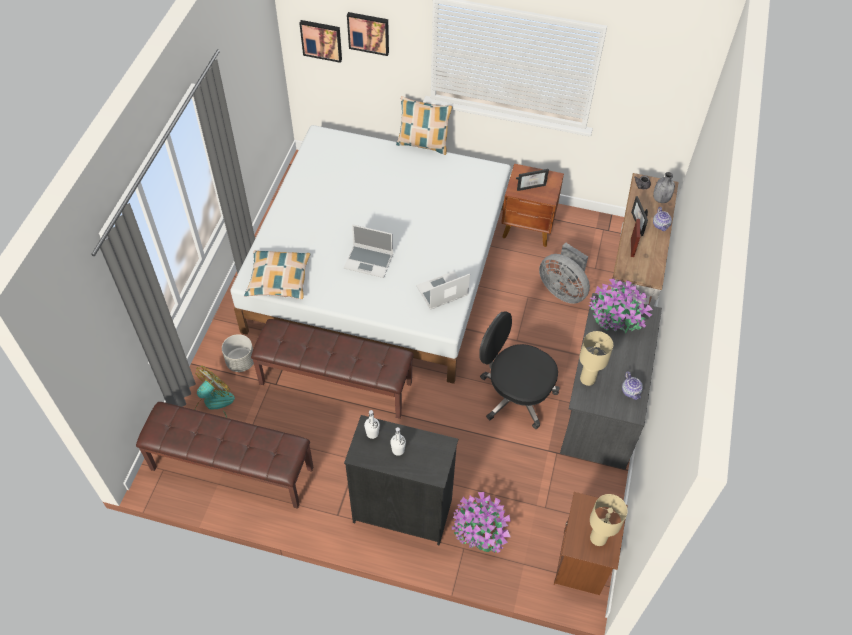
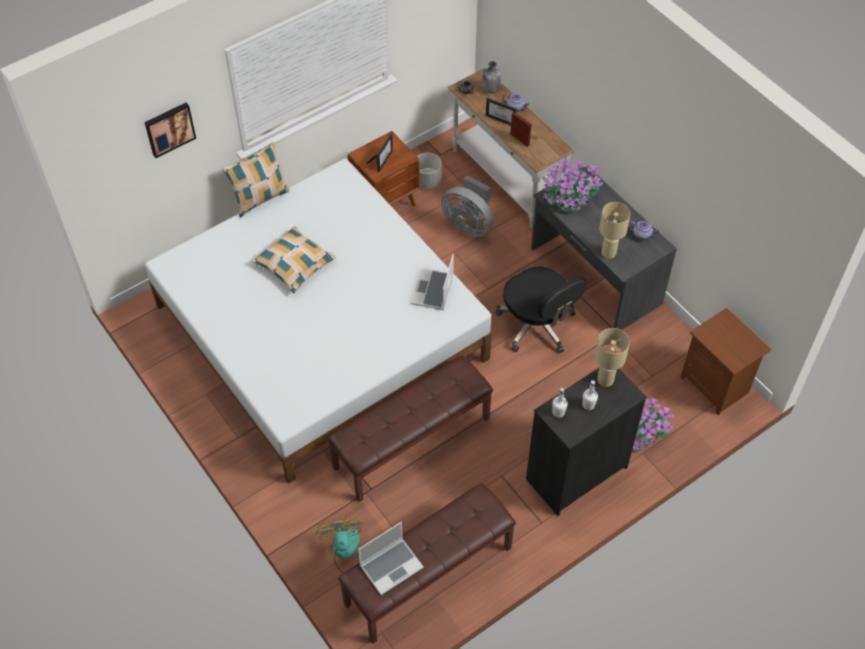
camera: 50 degrees left, 0 degrees up
grey planter [222,334,254,372] -> grey planter moved to [417,153,442,189]
pillow [244,250,311,299] -> pillow moved to [251,226,336,294]
picture [299,20,342,63] -> none
laptop [344,224,393,278] -> laptop moved to [358,522,424,595]
black office chair [479,311,560,429] -> black office chair turned 105 degrees counterclockwise [495,267,587,353]
grey fan [539,243,590,304] -> grey fan turned 45 degrees clockwise [441,175,494,237]
beige table lamp [590,494,627,546] -> beige table lamp moved to [595,328,630,387]

